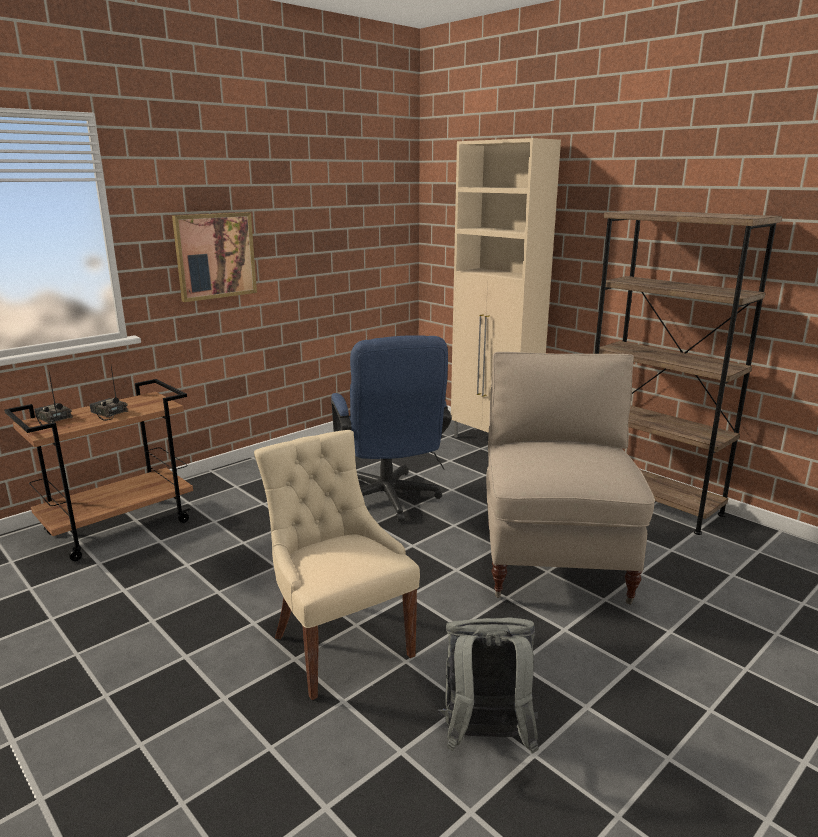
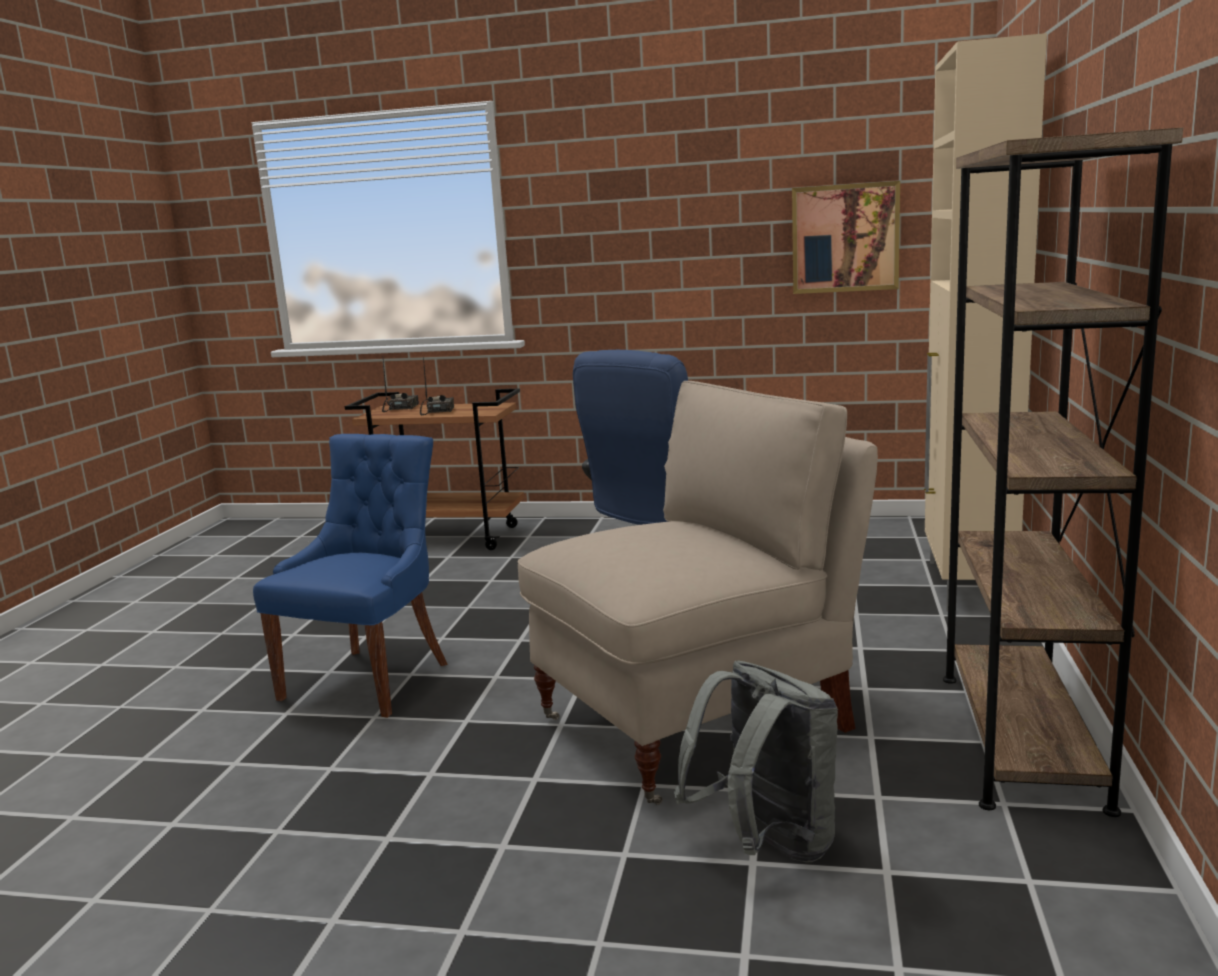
camera: 55 degrees right, 5 degrees down
picture [172,212,257,302] -> picture moved to [792,181,900,294]
beige chair [254,430,420,700] -> blue chair [253,434,447,718]
grey backpack [437,618,539,754] -> grey backpack moved to [674,660,838,863]

